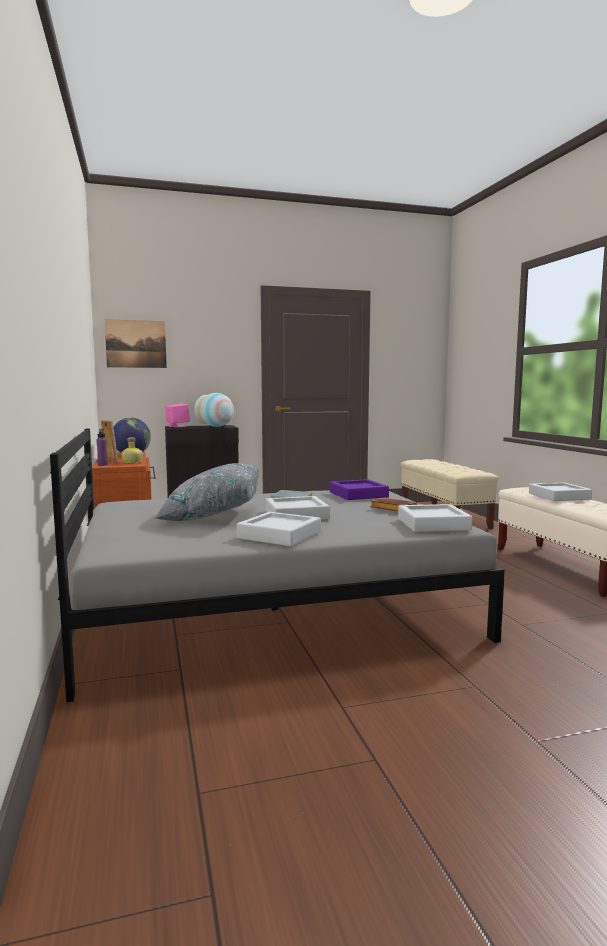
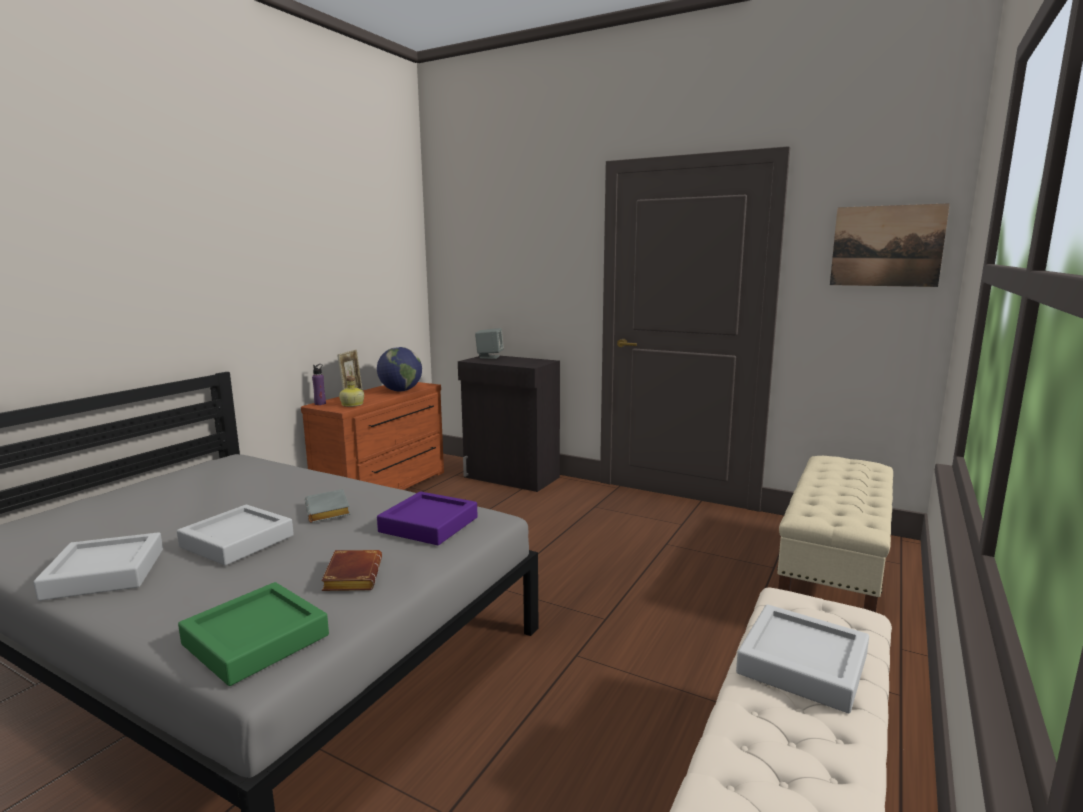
camera: 45 degrees right, 5 degrees up
picture [105,319,167,368] -> picture moved to [830,203,950,287]
grey pillow [154,463,259,521] -> none
pink speaker [165,404,190,427] -> grey speaker [475,328,504,359]
vase [194,393,234,427] -> none
grey tray [398,504,472,532] -> green tray [178,582,329,686]

